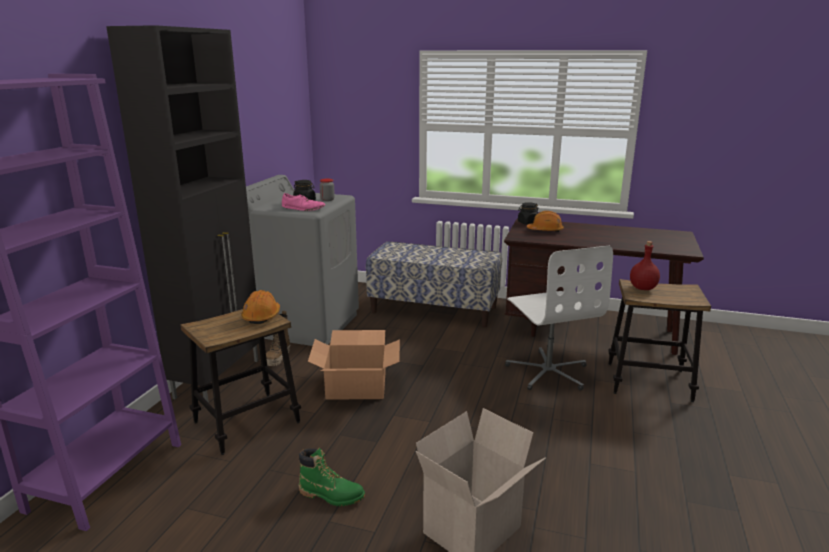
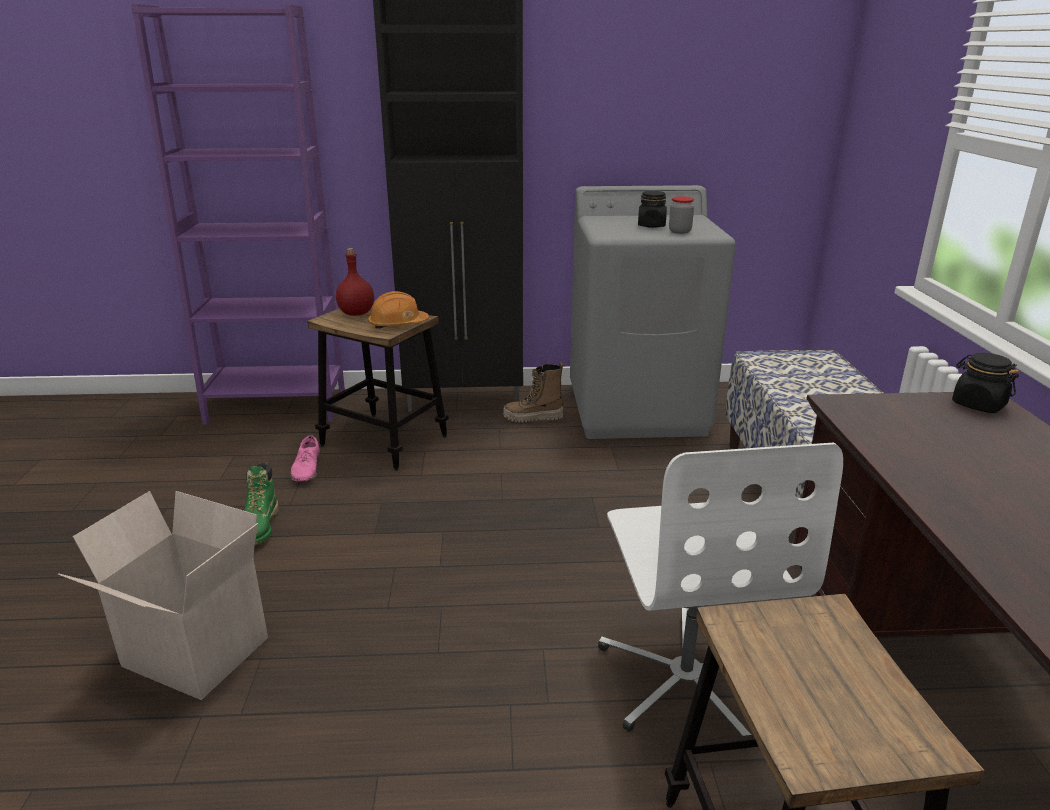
camera: 70 degrees right, 5 degrees up
pink shoe [282,193,325,211] -> pink shoe moved to [291,435,320,481]
cardboard box [308,330,400,400] -> none
white office chair [505,246,613,391] -> white office chair turned 60 degrees counterclockwise [598,443,843,749]
orange hard hat [527,211,564,232] -> none
red bottle [630,241,660,290] -> red bottle moved to [336,248,374,316]

